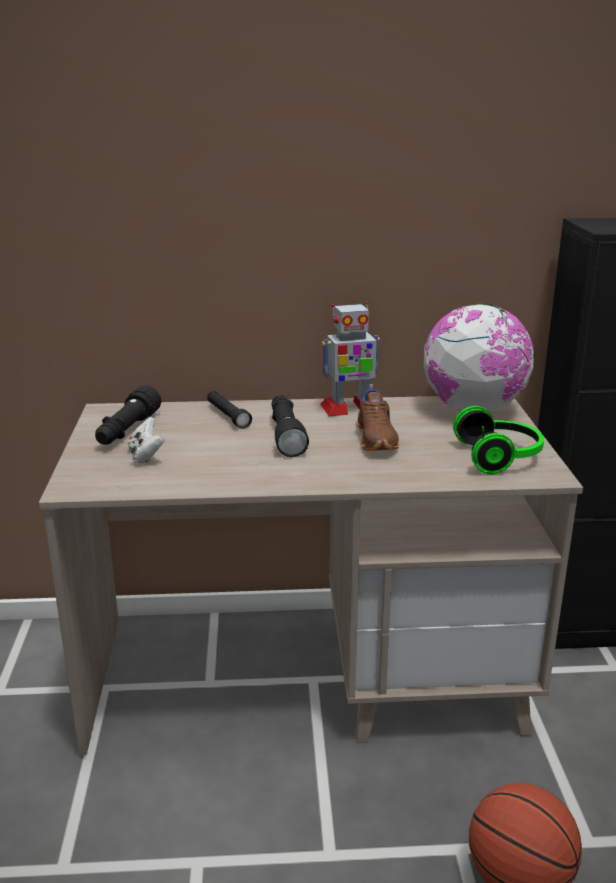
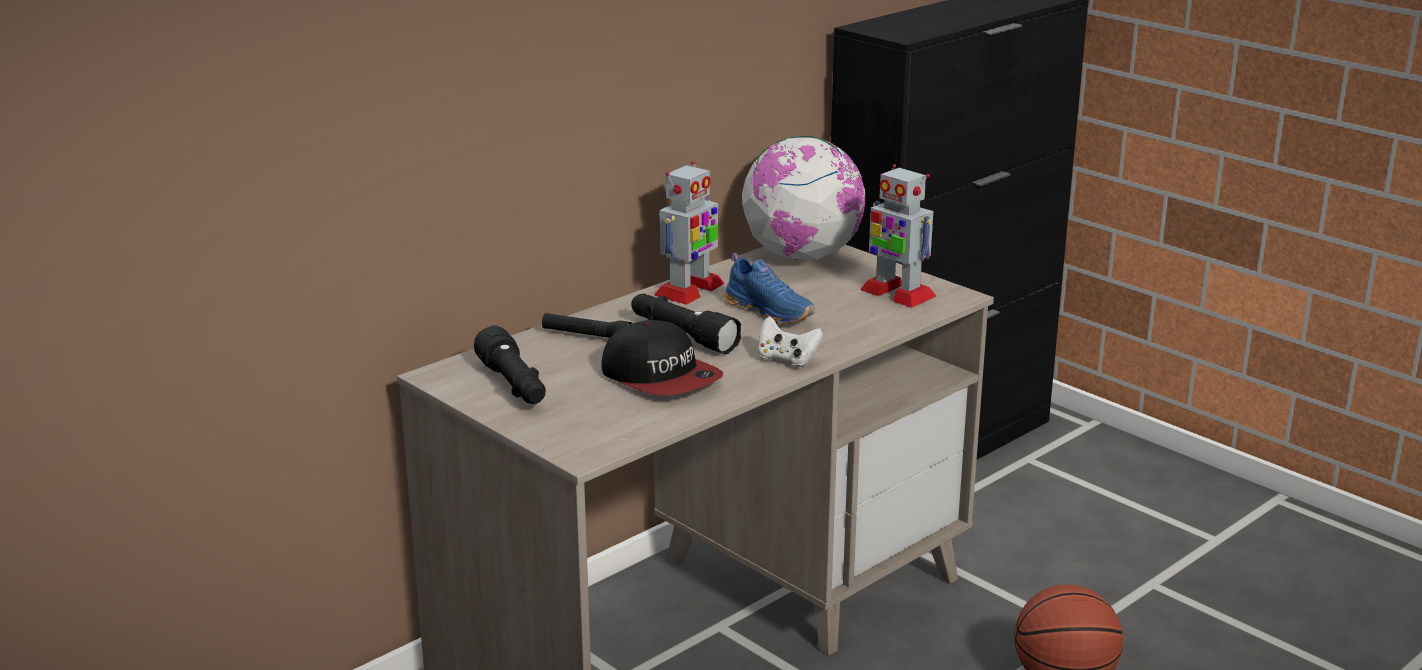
camera: 40 degrees left, 0 degrees up
white game controller [128,417,165,464] -> white game controller moved to [758,316,823,367]
brown shoe [356,384,399,451] -> blue shoe [724,253,815,324]
headphones [453,406,544,474] -> toy robot [860,164,937,308]
none -> cap [601,320,723,395]

